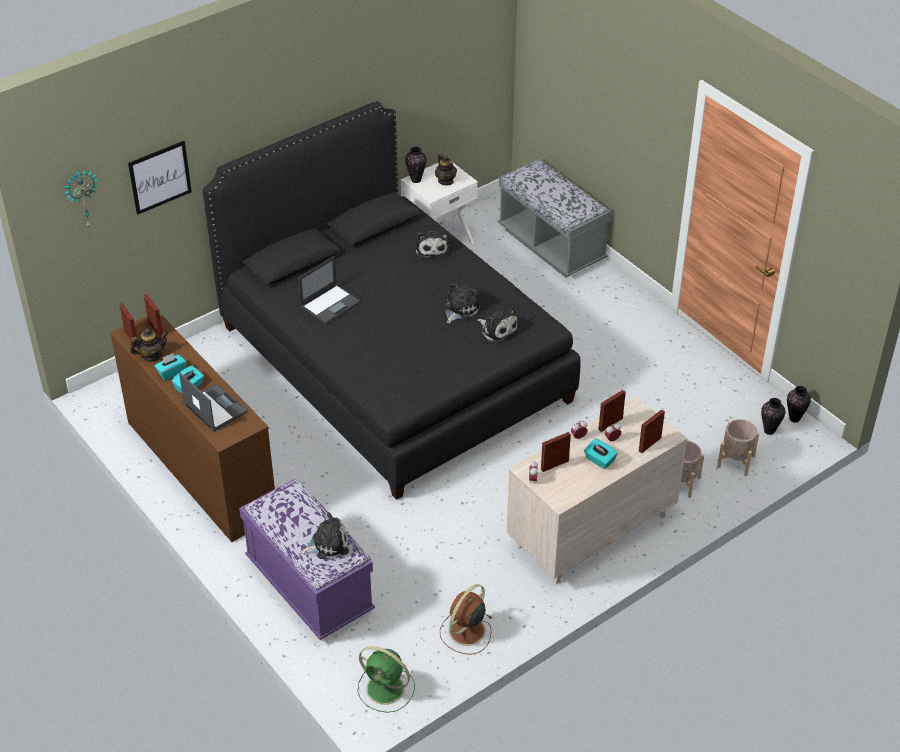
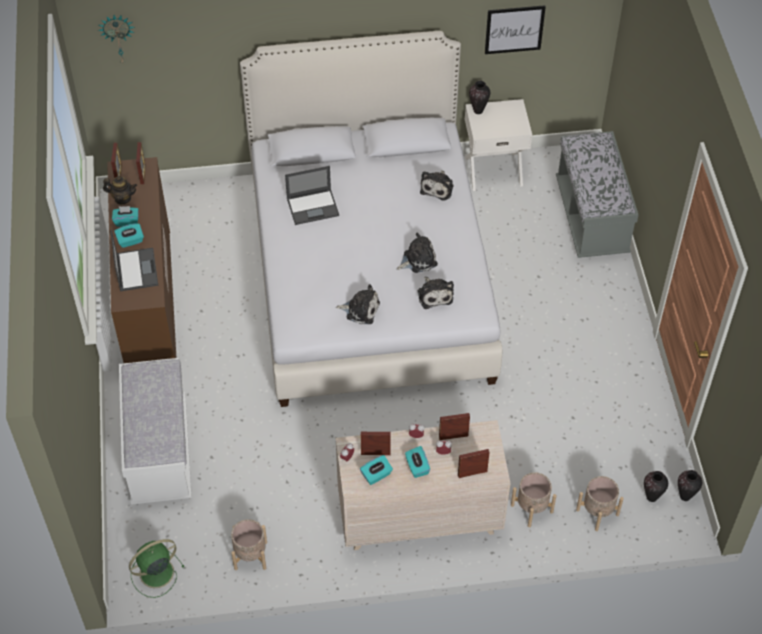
camera: 30 degrees right, 10 degrees up
picture [128,141,192,215] -> picture moved to [485,5,546,54]
black bed [203,101,581,500] -> white bed [240,31,502,407]
purple bench [239,479,375,640] -> white bench [119,358,192,505]
plush toy [300,512,349,559] -> plush toy moved to [336,284,380,324]
green fan [357,646,415,713] -> green fan turned 90 degrees clockwise [129,539,185,598]
teapot [435,154,457,186] -> none
brown fan [440,584,492,654] -> beige planter [231,519,267,570]
none -> turquoise tissue box [360,455,393,485]

